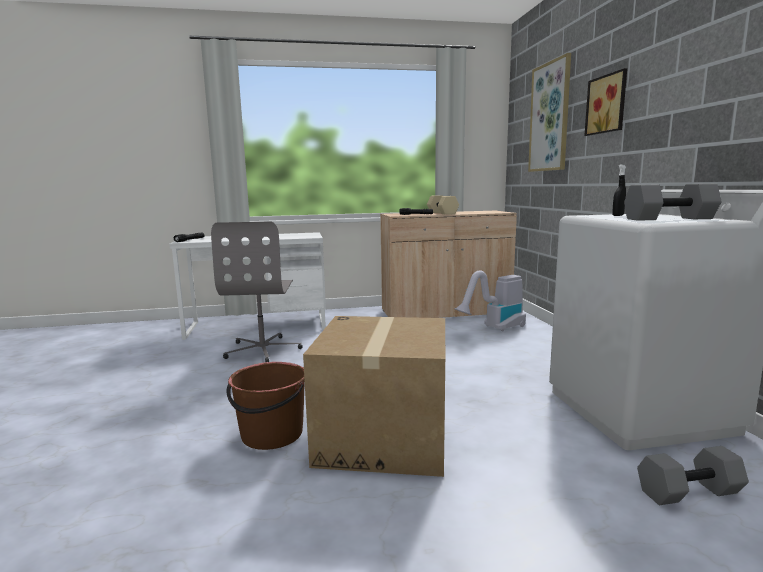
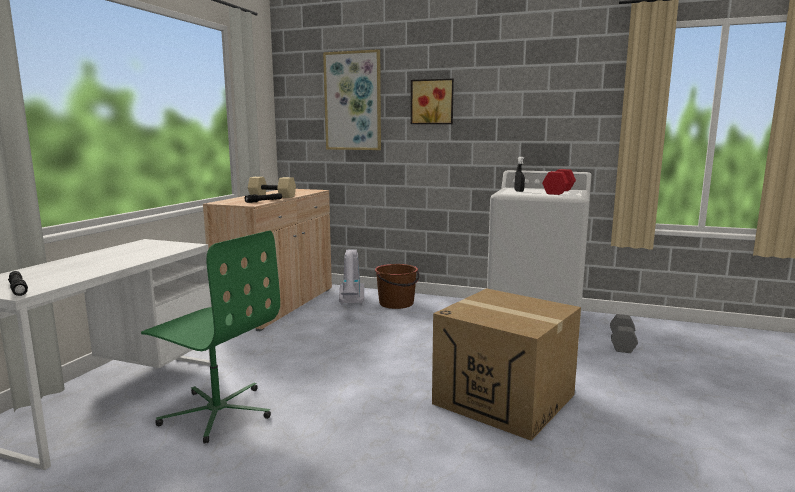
camera: 60 degrees left, 0 degrees up
grey office chair [211,221,303,362] -> green office chair [141,230,280,444]
brown bucket [226,362,305,450] -> brown bucket moved to [375,264,420,309]
grey dumbbell [624,184,721,221] -> red dumbbell [542,169,576,195]

